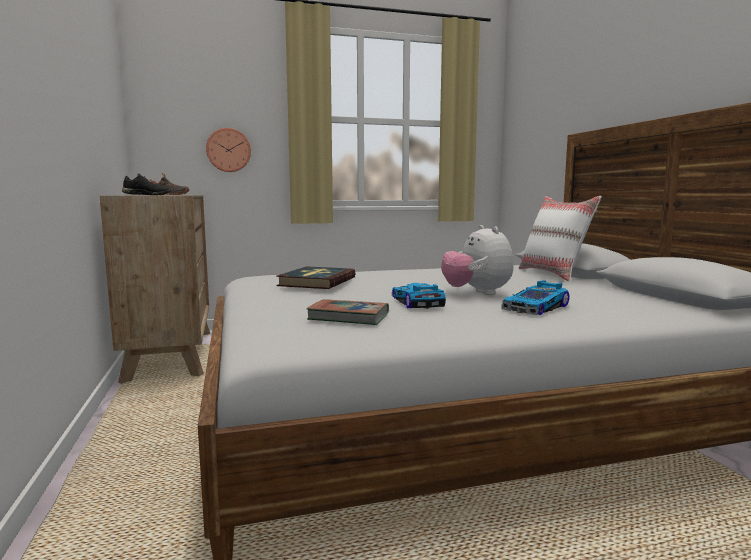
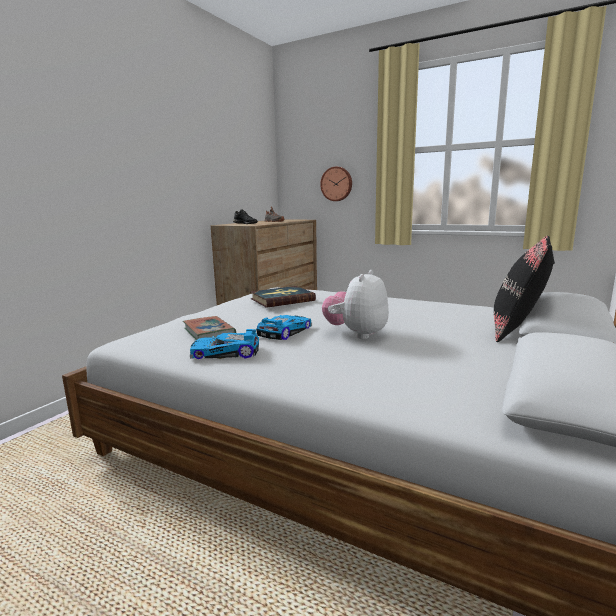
camera: 45 degrees right, 5 degrees up
toy car [501,280,570,315] -> toy car moved to [190,329,259,359]
white pillow [519,196,602,281] -> black pillow [494,236,555,342]

